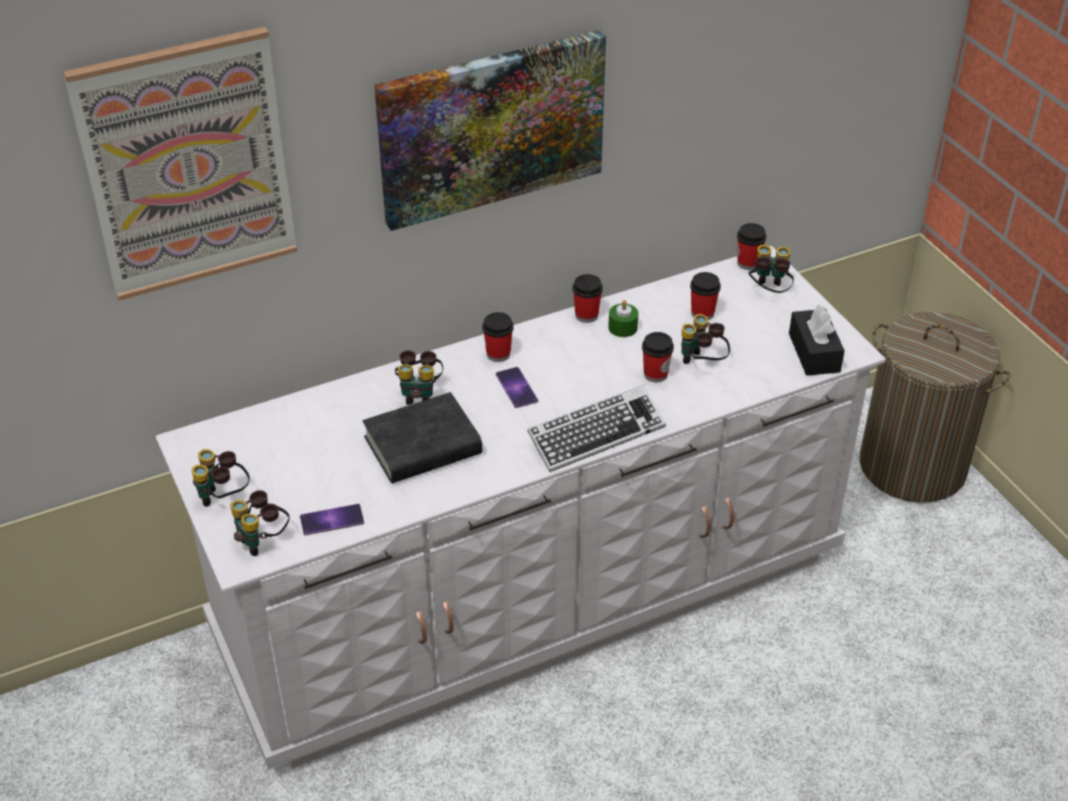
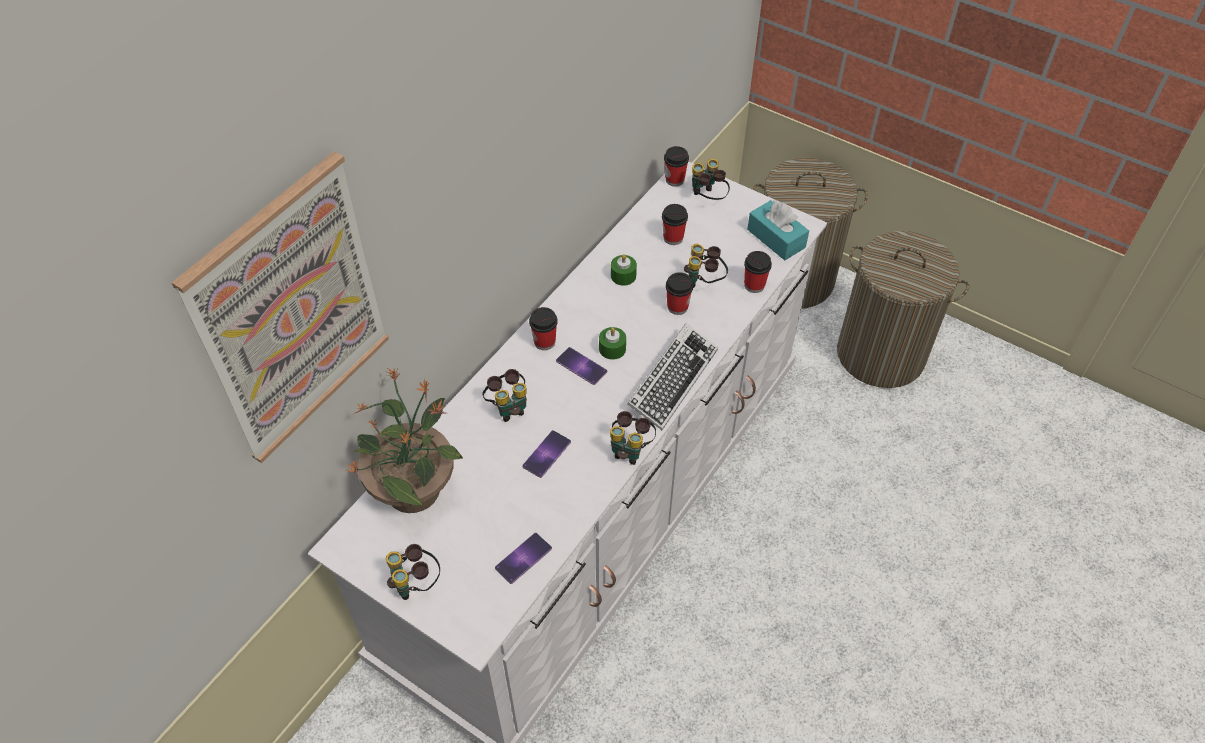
camera: 30 degrees left, 10 degrees up
binoculars [230,490,290,556] -> binoculars moved to [610,411,656,465]
black book [363,392,482,483] -> phone [522,430,571,478]
picture [374,30,606,231] -> none
cup [573,274,603,323] -> cup moved to [744,251,772,293]
black tissue box [789,304,845,376] -> turquoise tissue box [747,200,809,260]
none -> potted plant [345,368,463,513]
none -> green candle [599,327,626,360]
none -> laundry basket [837,231,969,388]

